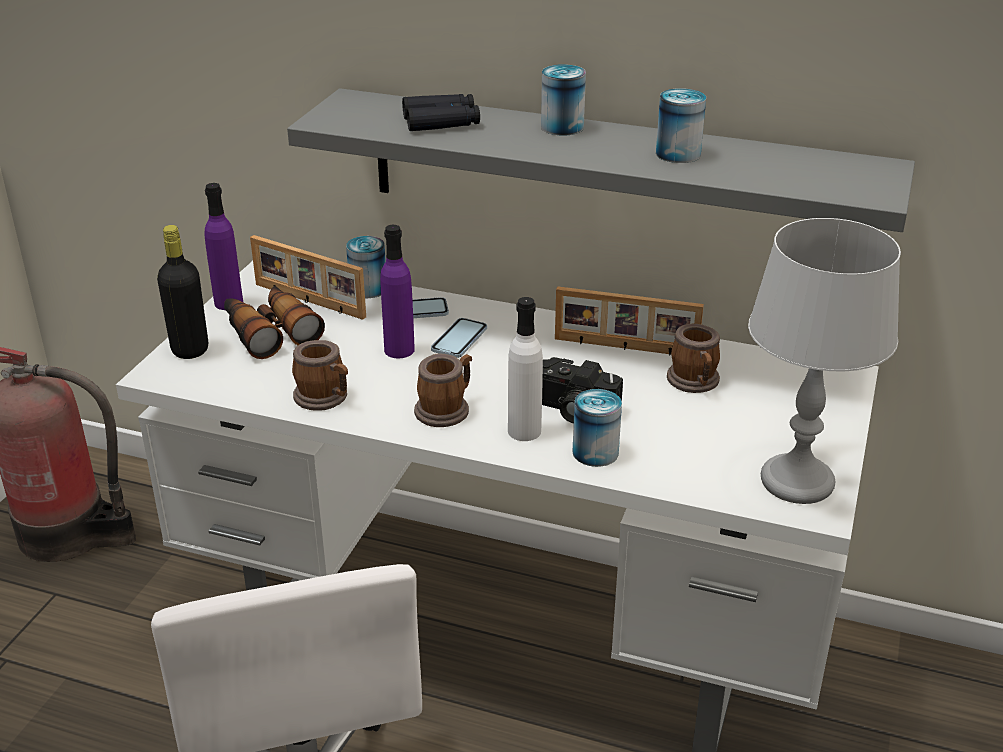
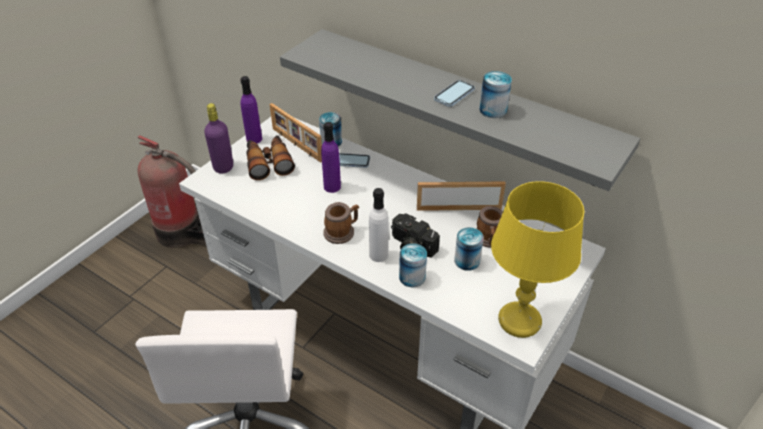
camera: 15 degrees right, 10 degrees up
black bottle [157,225,208,359] -> purple bottle [204,103,233,174]
mug [292,340,348,411] -> none
black binoculars [402,94,480,131] -> none
phone [431,318,487,358] -> phone moved to [434,80,475,107]
can [541,64,586,136] -> can moved to [454,227,484,271]
picture frame [555,286,704,356] -> picture frame turned 150 degrees clockwise [417,181,506,211]
grey table lamp [748,218,901,504] -> yellow table lamp [491,181,584,338]

